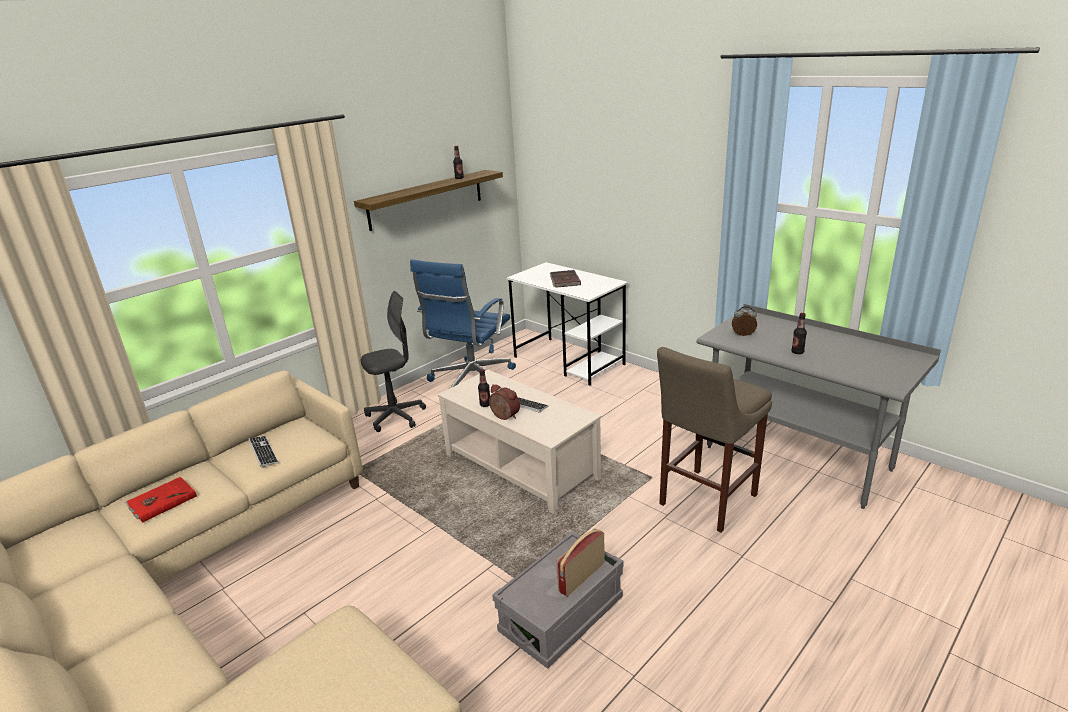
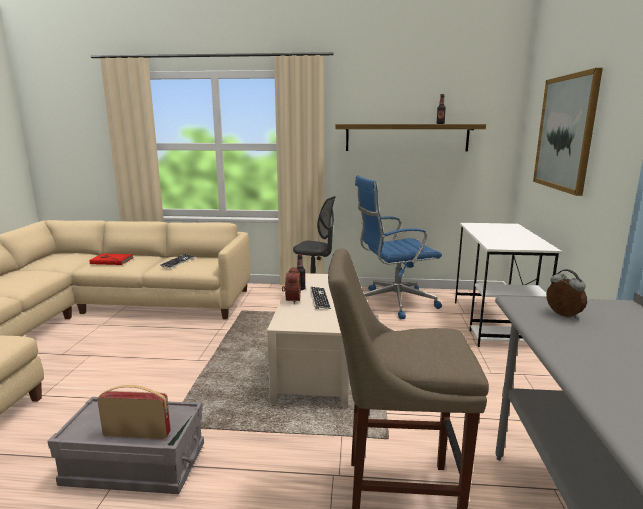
camera: 50 degrees right, 10 degrees down
brown book [550,270,581,288] -> none
bottle [791,313,807,354] -> none
none -> picture [533,68,603,196]

